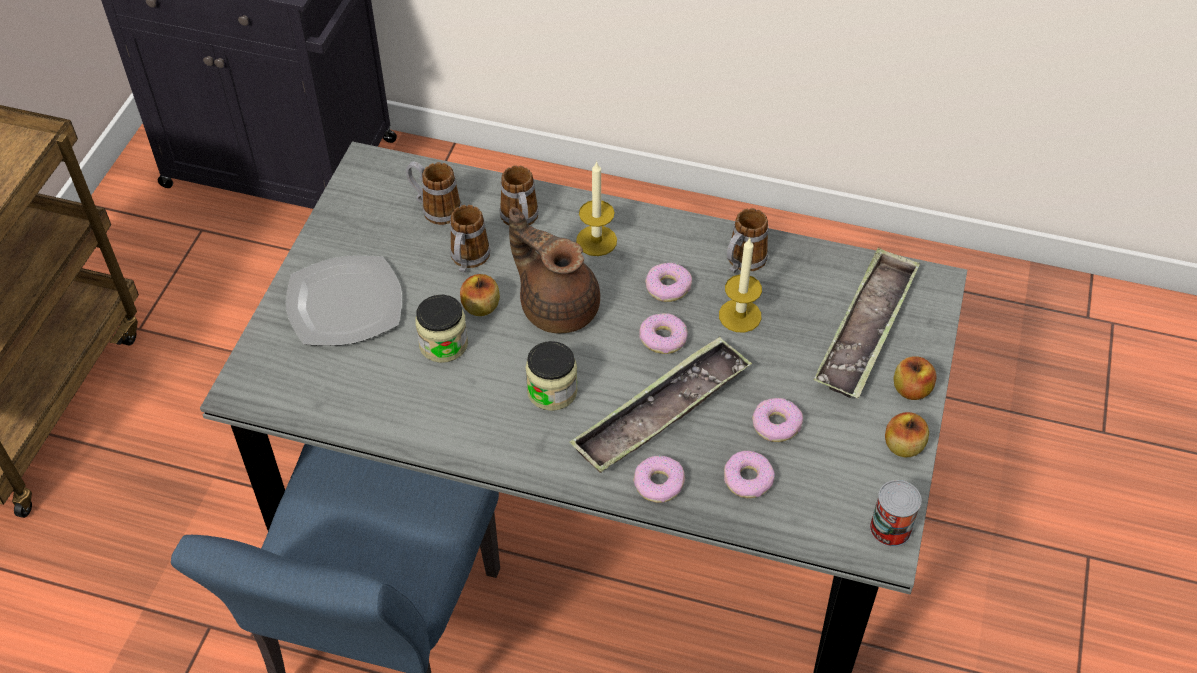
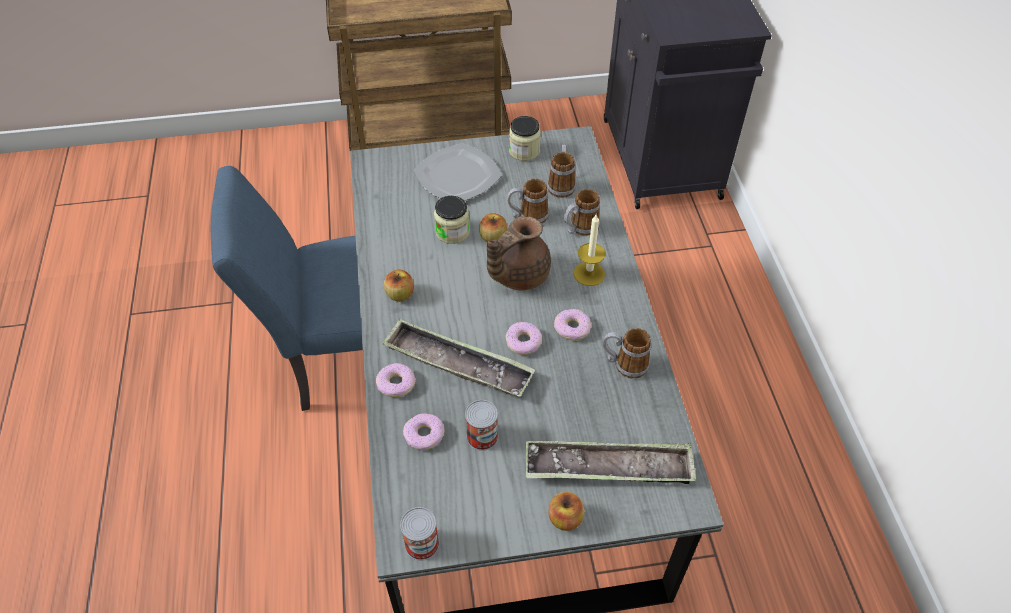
camera: 65 degrees right, 0 degrees up
brown teapot [509,207,600,333] -> brown teapot turned 150 degrees counterclockwise [487,216,551,291]
jar [525,341,578,411] -> jar moved to [509,116,541,161]
candle [719,238,762,333] -> none
donut [752,398,803,442] -> can [465,400,498,451]
apple [885,412,929,457] -> apple moved to [384,269,414,302]

